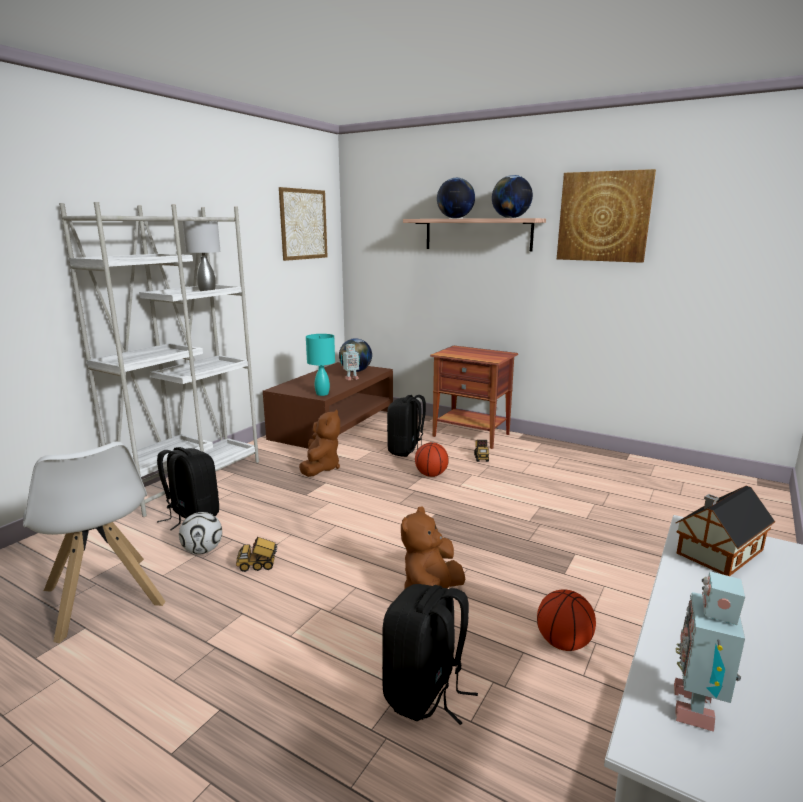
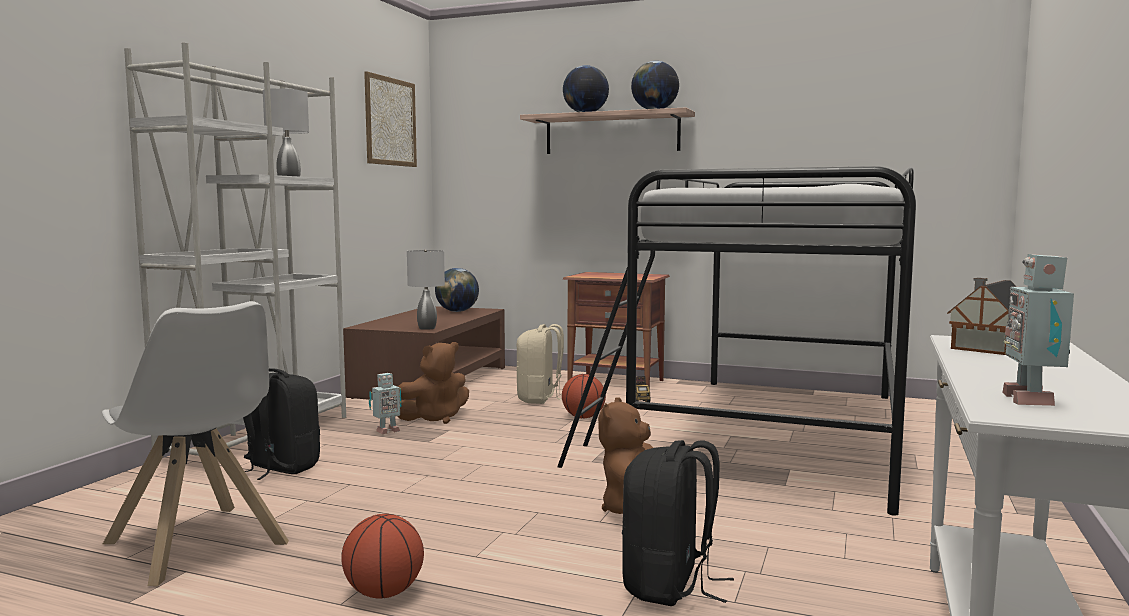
camera: 10 degrees left, 10 degrees down
football [179,512,222,554] -> none
toy truck [236,537,278,572] -> none
brown plush toy [299,409,340,477] -> brown plush toy turned 60 degrees clockwise [397,342,469,424]
turquoise table lamp [306,334,335,396] -> grey table lamp [407,250,445,330]
toy robot [341,344,360,380] -> toy robot moved to [369,373,402,434]
black backpack [387,395,426,457] -> beige backpack [516,324,564,404]
basketball [537,589,596,651] -> basketball moved to [341,514,424,599]
picture [557,169,656,263] -> none
none -> black bed [557,166,916,516]

